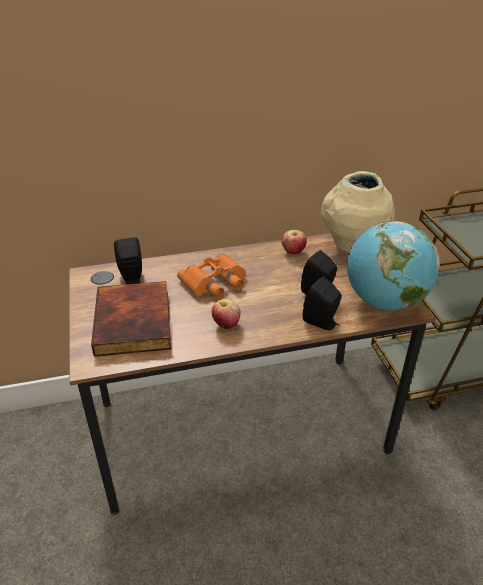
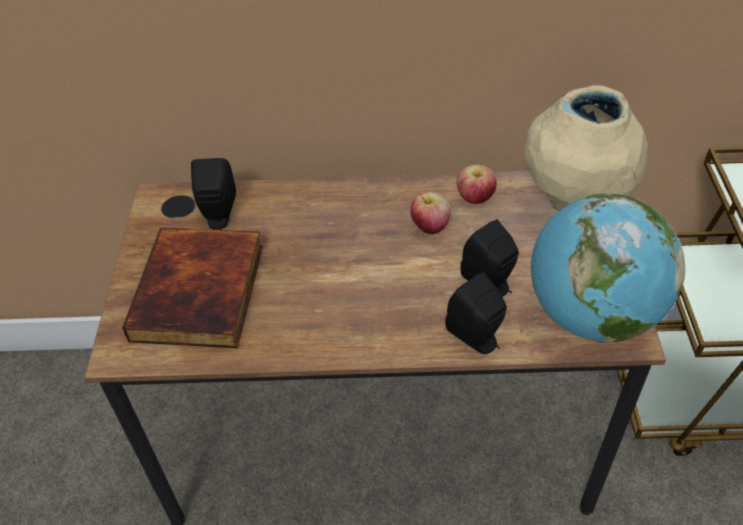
camera: 15 degrees right, 10 degrees up
orange binoculars [177,253,246,299] -> none
apple [212,299,241,329] -> apple moved to [410,192,451,234]

